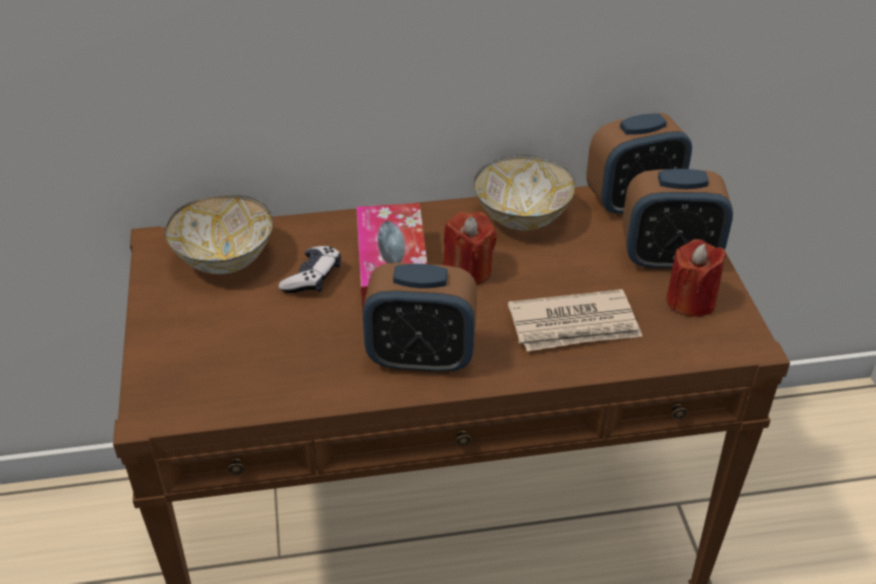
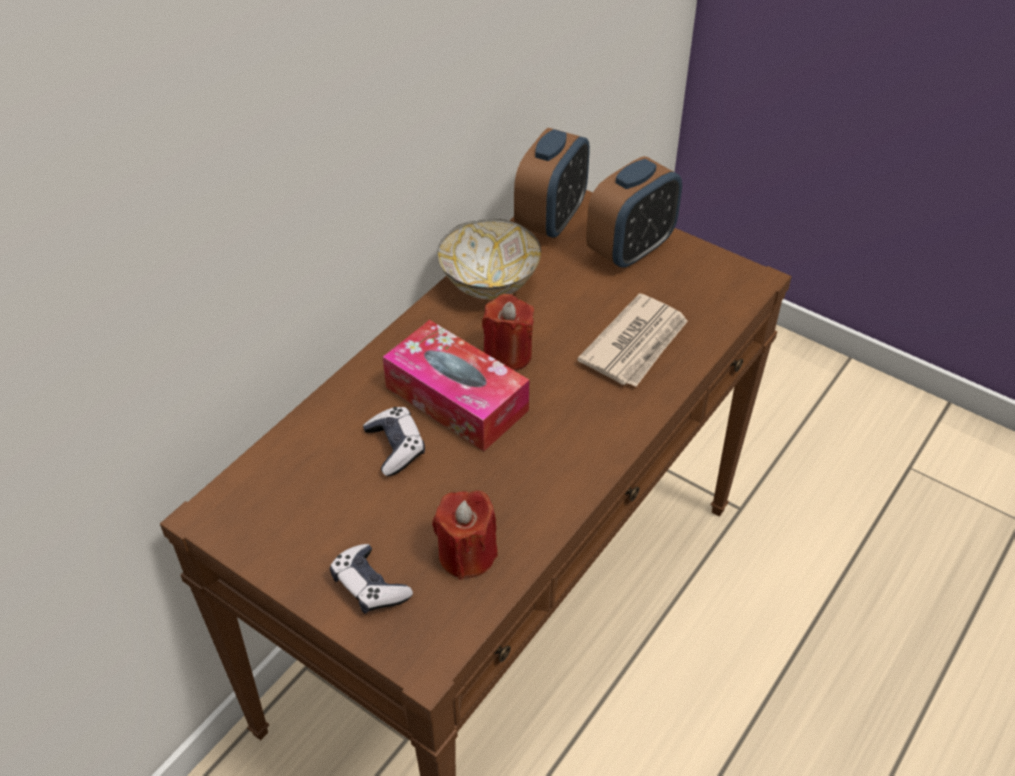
camera: 45 degrees left, 5 degrees up
bowl [165,195,273,274] -> none
alarm clock [363,263,477,374] -> none
red candle [666,239,726,317] -> red candle moved to [432,491,498,580]
none -> game controller [330,544,413,614]

